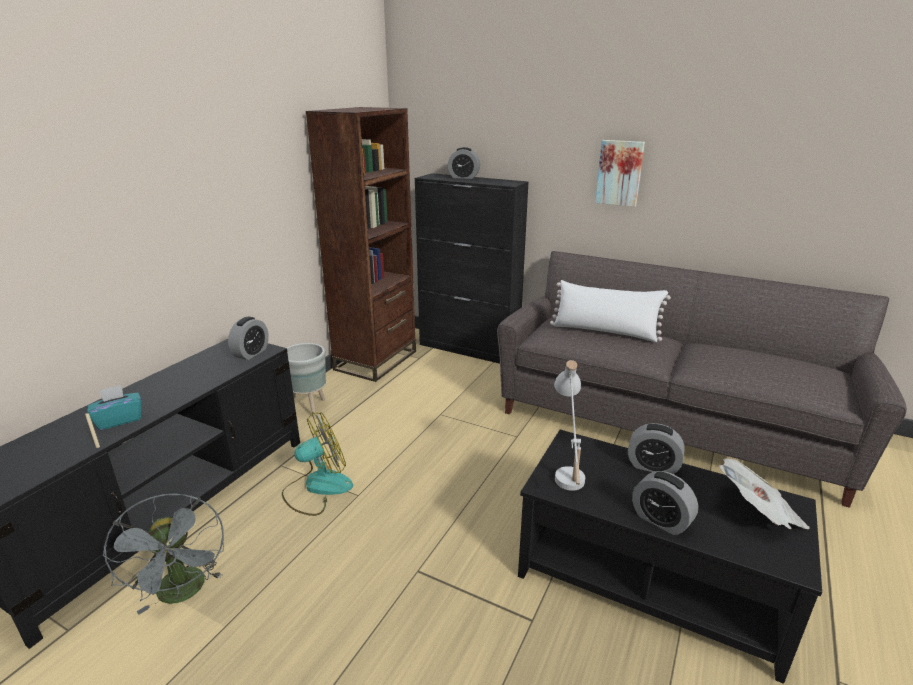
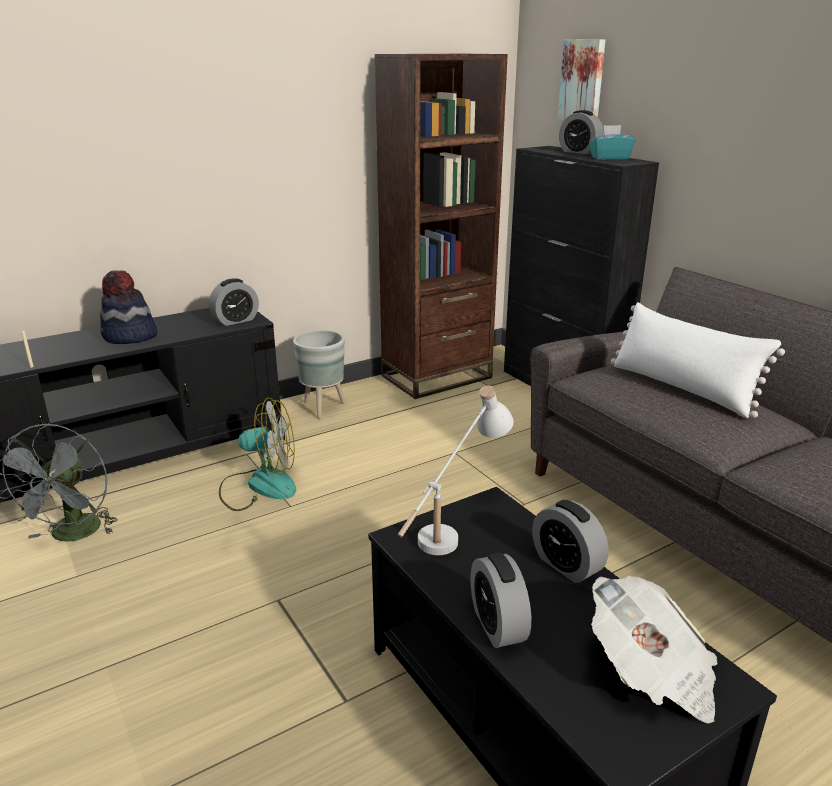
camera: 30 degrees right, 0 degrees up
turquoise tissue box [87,385,142,430] -> turquoise tissue box moved to [589,125,636,160]
picture [595,140,645,207] -> picture moved to [558,39,605,120]
none -> hat [100,270,157,344]

